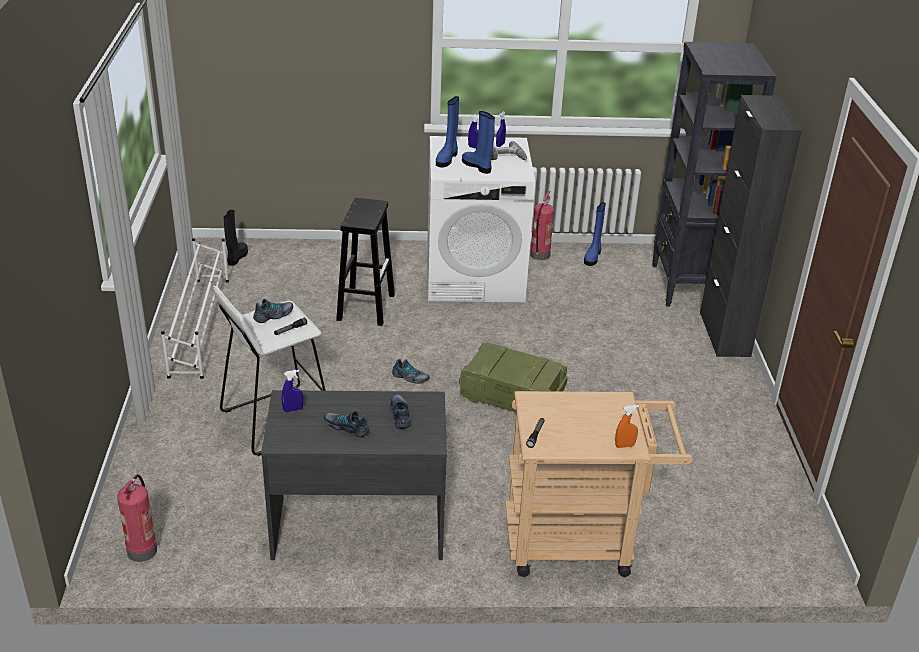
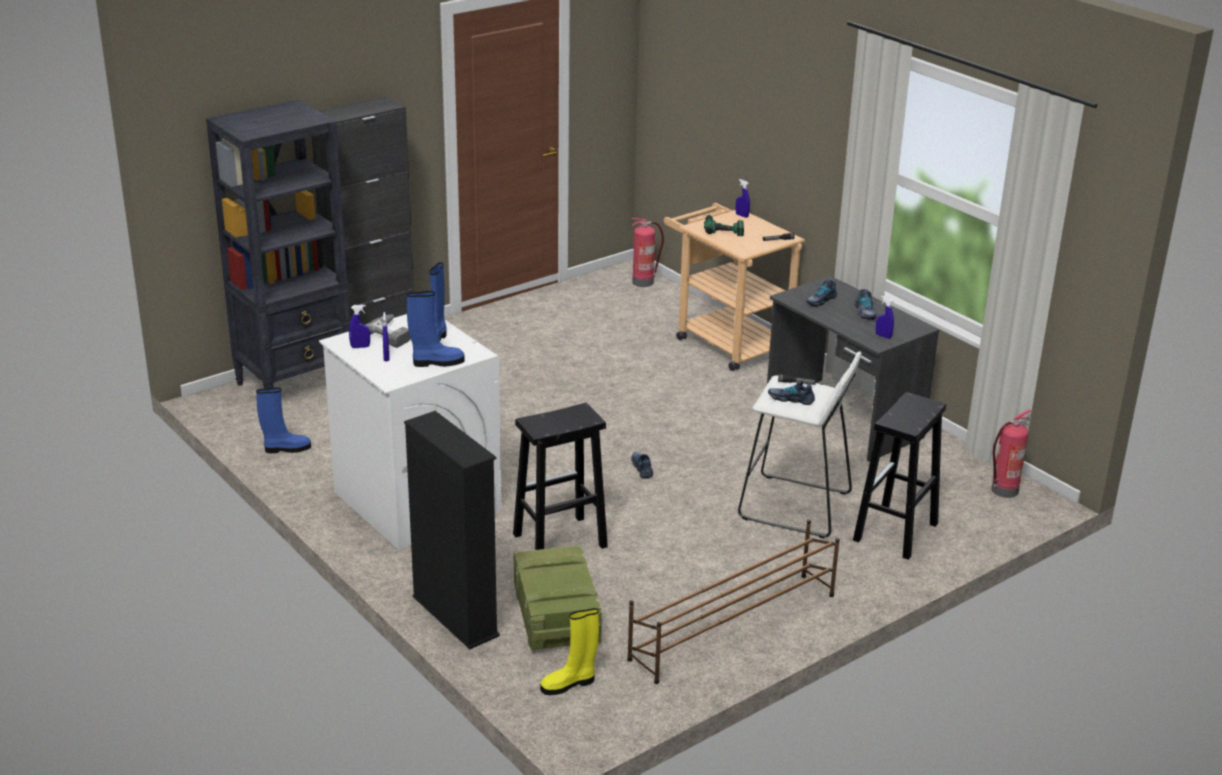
camera: 125 degrees left, 5 degrees down
white shoe rack [161,238,229,379] -> brown shoe rack [627,520,840,684]
black boot [223,210,248,266] -> yellow boot [540,608,599,695]
crate [459,342,568,413] -> crate moved to [513,545,602,651]
fire extinguisher [530,191,554,260] -> fire extinguisher moved to [631,218,664,287]
orange spray bottle [615,405,639,448] -> blue spray bottle [736,179,750,218]
none -> black bookcase [404,411,500,649]
none -> power drill [704,215,744,236]
none -> black stool [853,392,946,560]

